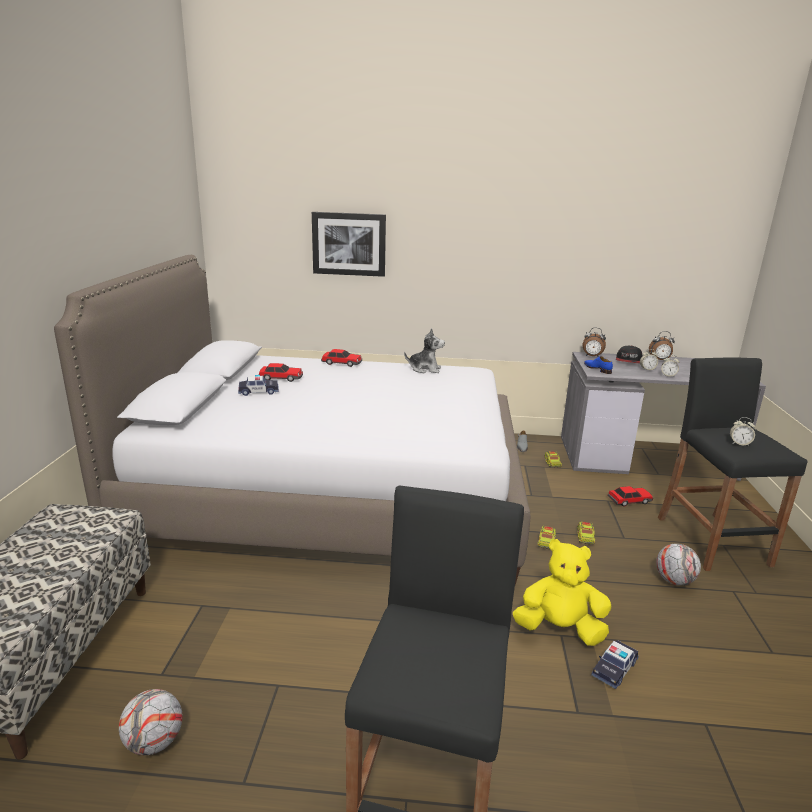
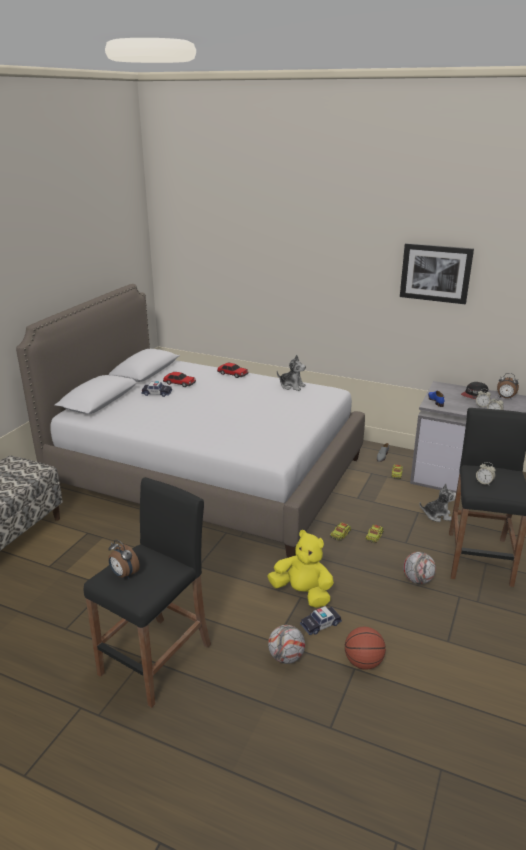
camera: 20 degrees right, 5 degrees up
football [119,689,182,755] -> football moved to [268,625,305,664]
picture [312,212,386,277] -> picture moved to [400,243,474,304]
alarm clock [583,328,606,357] -> alarm clock moved to [108,540,140,579]
toy car [608,486,653,506] -> plush toy [420,483,456,522]
none -> basketball [345,627,386,670]

